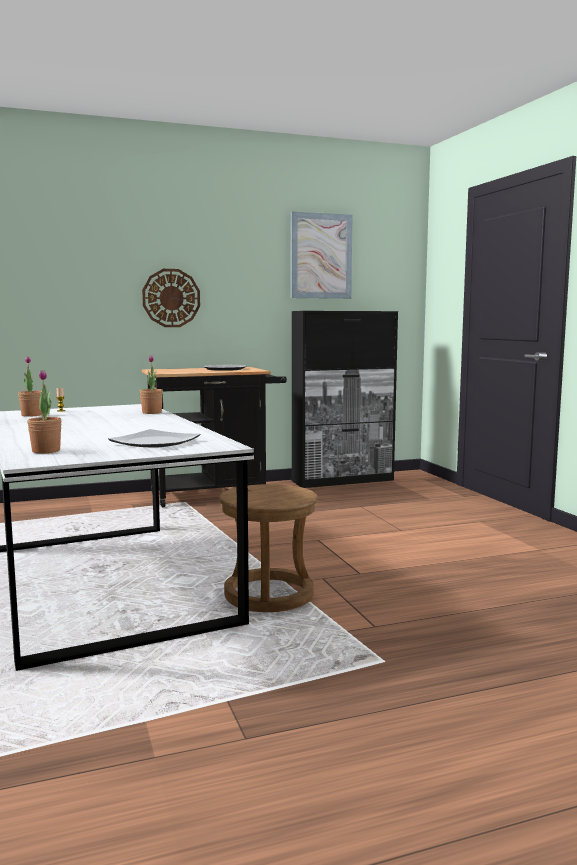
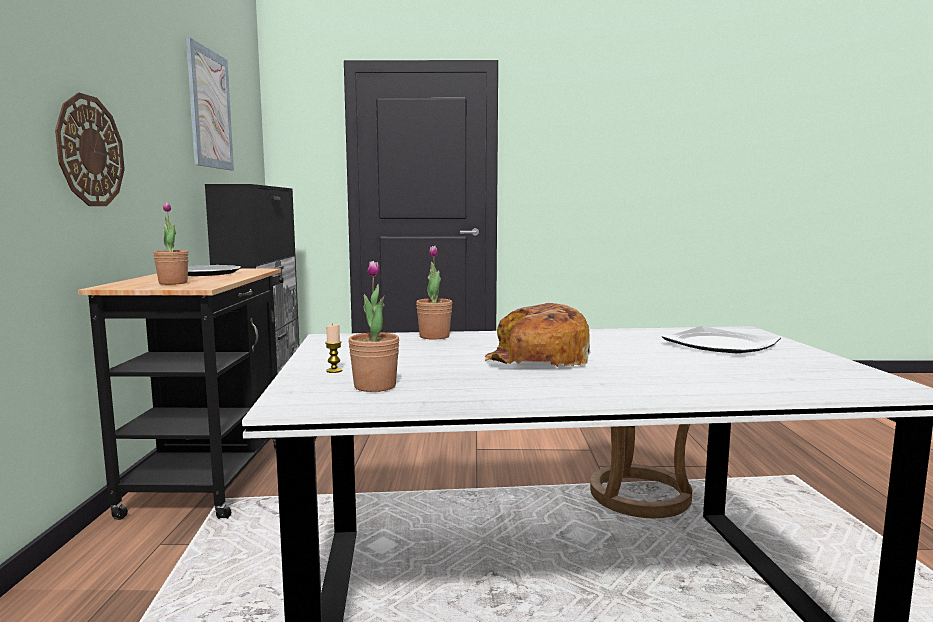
camera: 70 degrees left, 0 degrees up
potted plant [27,370,61,453] -> potted plant moved to [153,202,189,285]
none -> bread [485,303,591,367]

